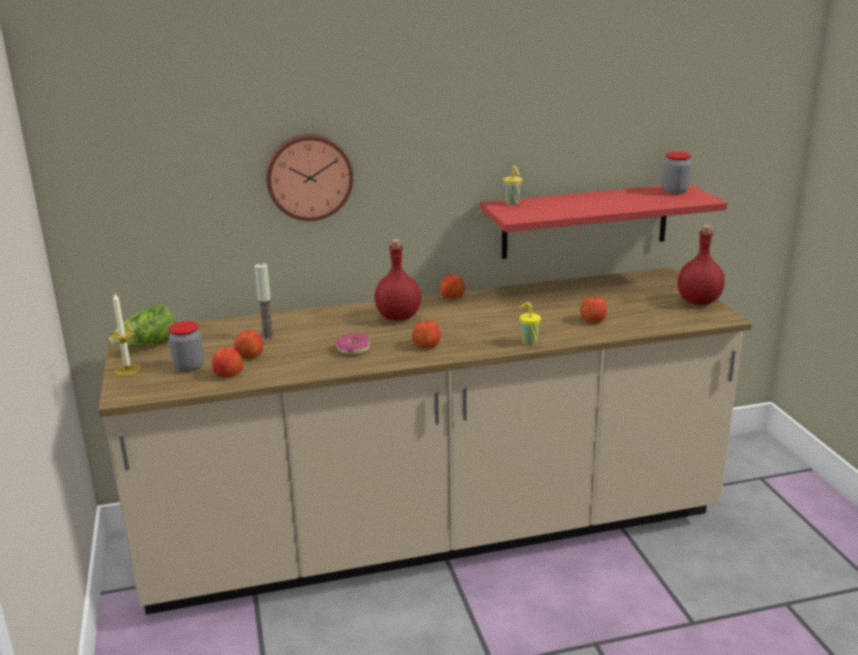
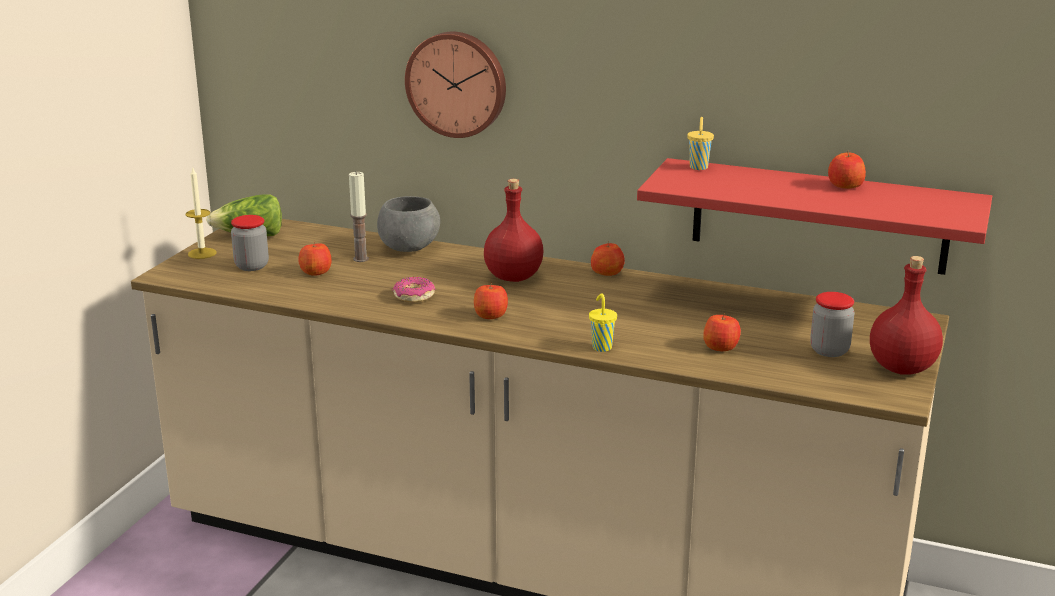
camera: 35 degrees right, 0 degrees up
apple [212,347,243,378] -> apple moved to [828,152,866,189]
jar [662,152,691,194] -> jar moved to [810,292,854,357]
none -> grey bowl [377,196,440,252]

